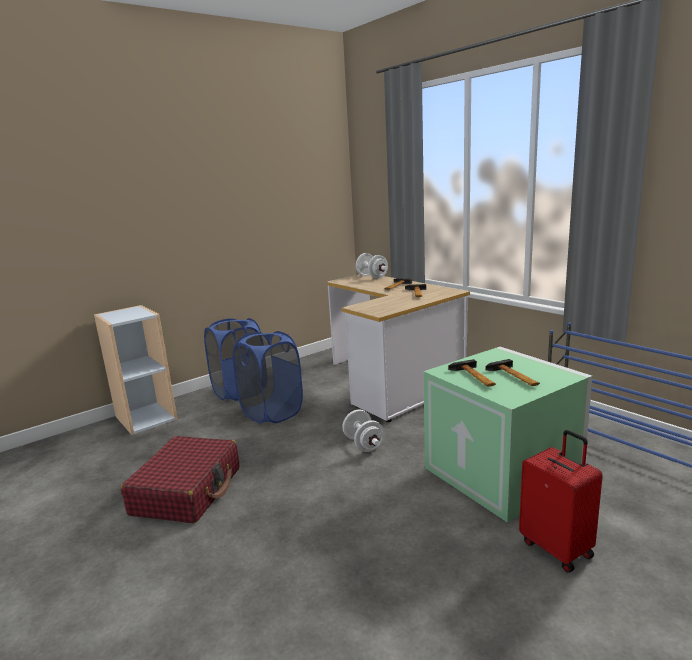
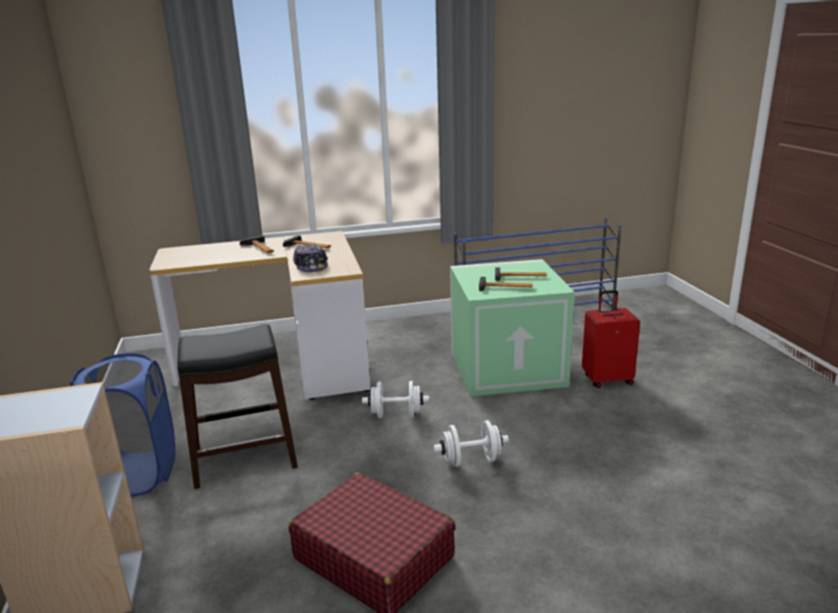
camera: 65 degrees left, 5 degrees up
blue laundry basket [233,331,303,424] -> black stool [177,324,298,489]
white dumbbell [356,253,388,279] -> white dumbbell moved to [434,420,509,467]
none -> cap [293,244,328,272]

